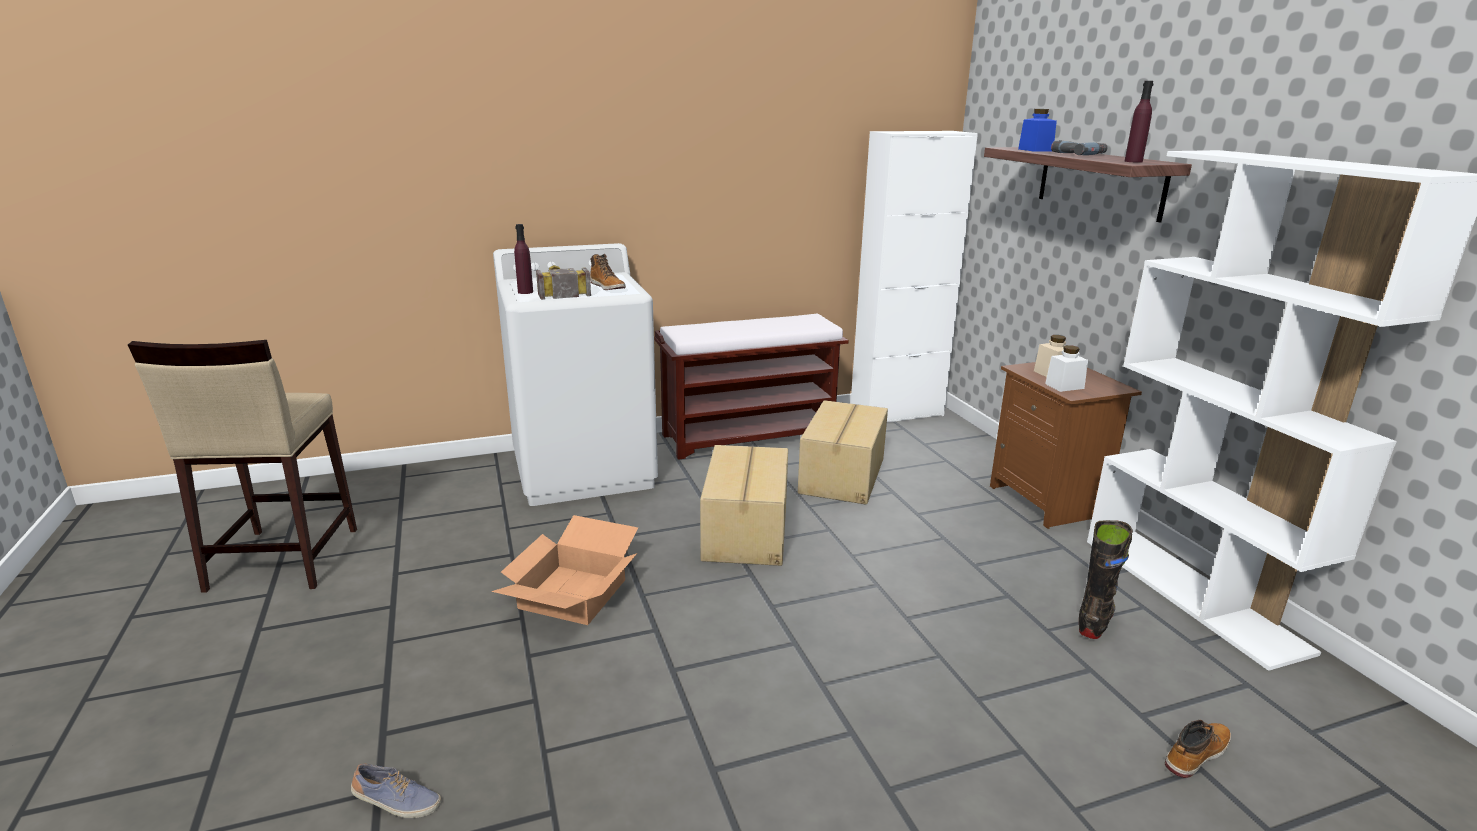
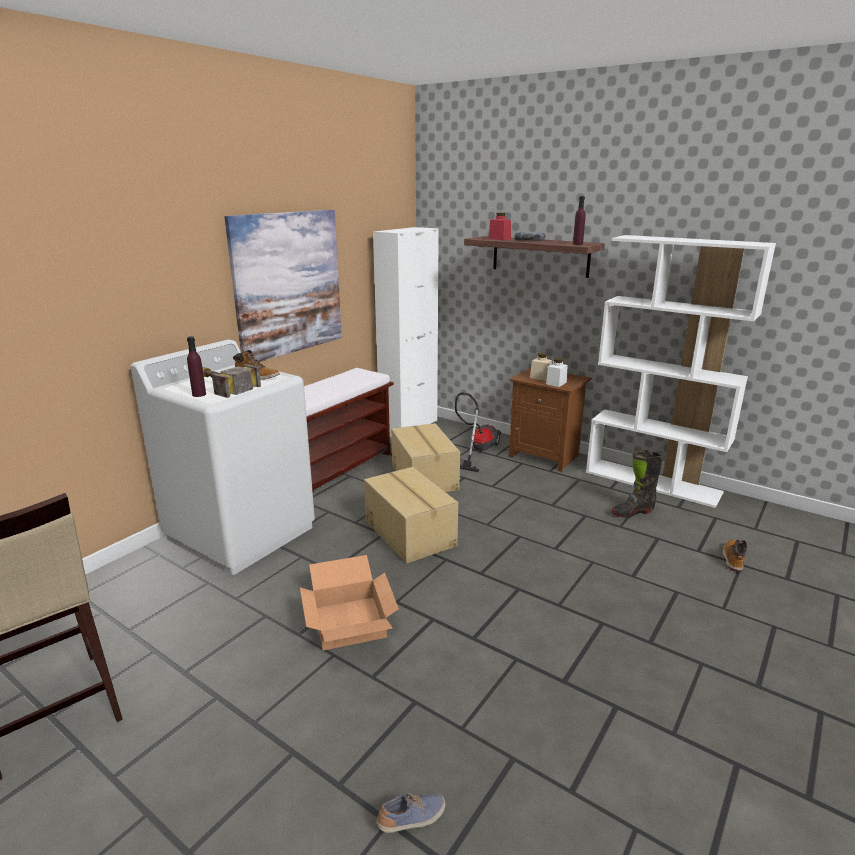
camera: 35 degrees left, 0 degrees up
blue jar [1018,109,1057,152] -> red jar [489,213,511,240]
black boot [1079,520,1133,639] -> black boot turned 105 degrees counterclockwise [612,449,662,517]
none -> picture [224,210,342,362]
none -> vacuum cleaner [455,392,501,472]

